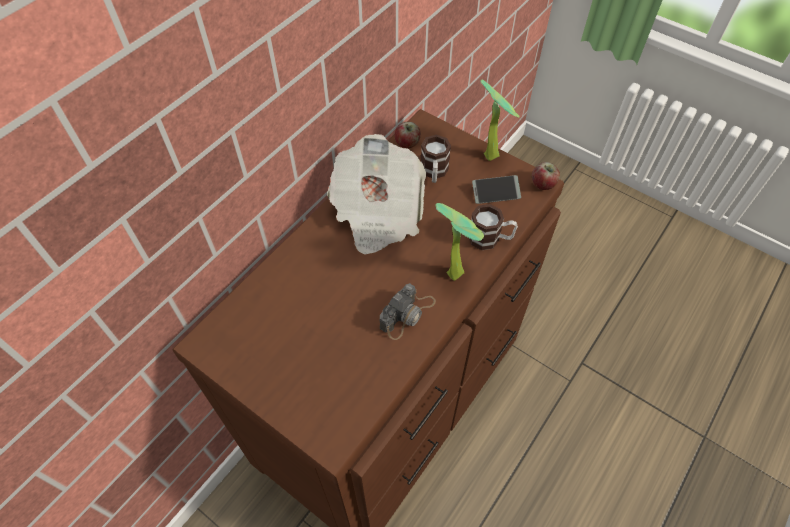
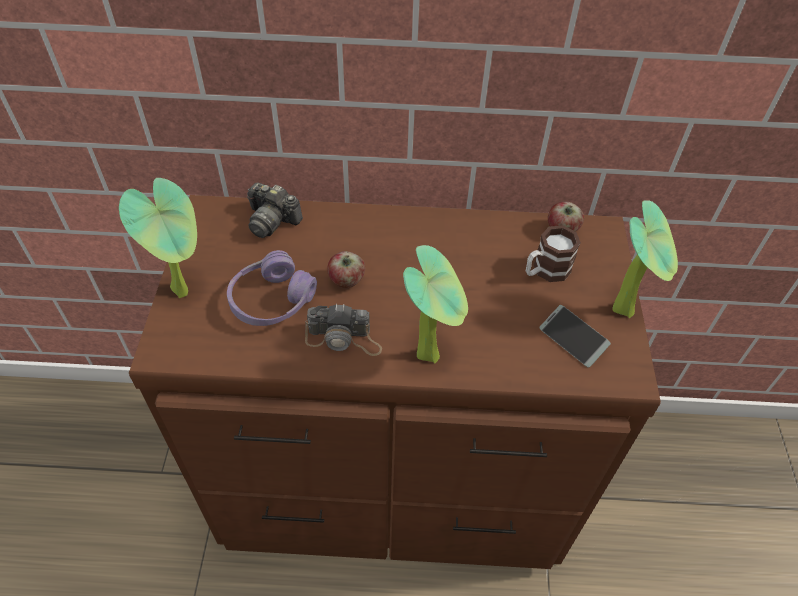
camera: 55 degrees right, 5 degrees down
newspaper [327,134,426,255] -> none
mug [469,204,518,250] -> none
apple [532,162,560,190] -> apple moved to [327,251,365,288]
none -> potted plant [119,178,197,298]
none -> purple headphones [227,250,317,326]
none -> camera [247,182,303,238]

